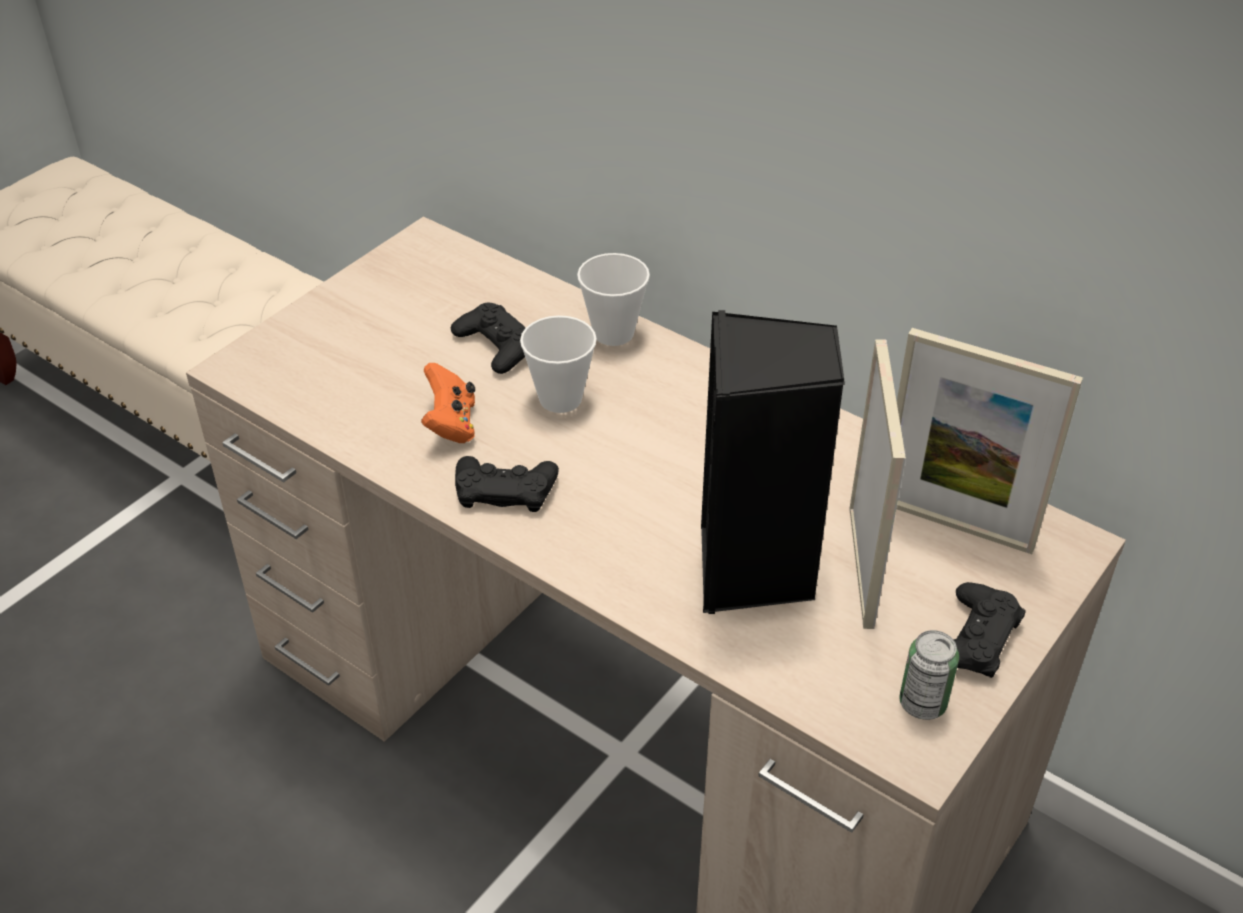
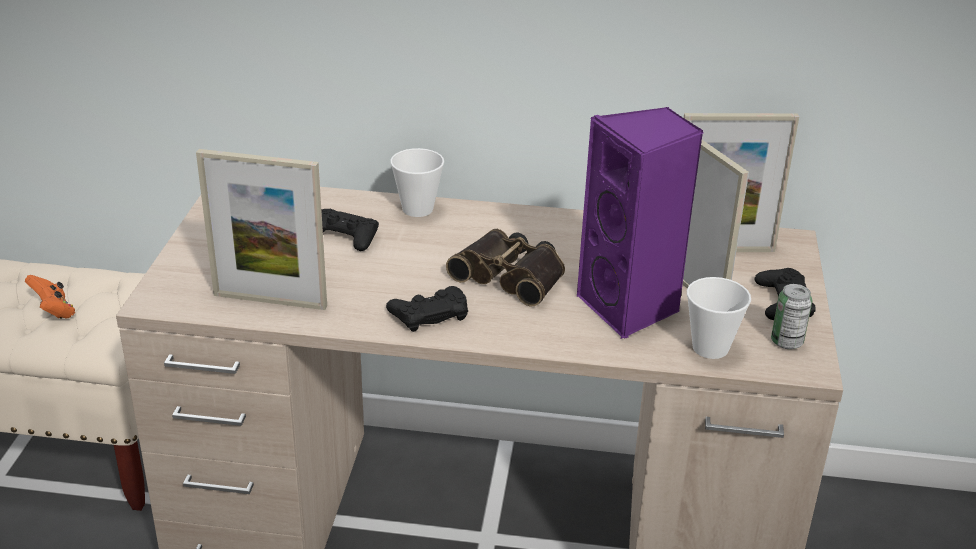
camera: 30 degrees left, 10 degrees down
orange game controller [421,363,475,443] -> orange game controller moved to [25,275,75,319]
cup [520,315,597,413] -> cup moved to [687,277,751,359]
black speaker [701,310,845,614] -> purple speaker [577,107,703,339]
none -> picture frame [196,149,327,310]
none -> binoculars [446,229,565,306]

